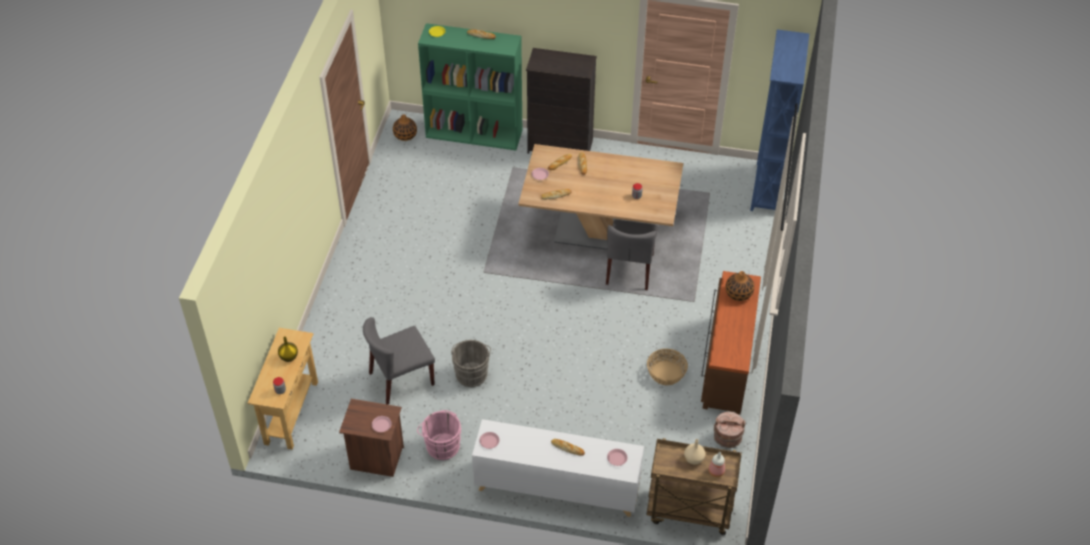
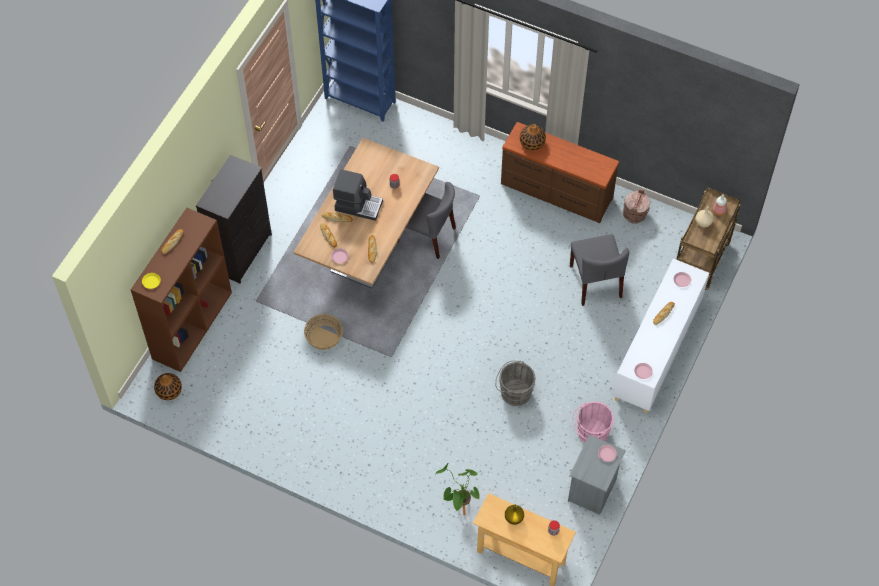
camera: 75 degrees left, 10 degrees up
brown nightstand [339,399,404,477] -> grey nightstand [568,435,626,515]
grey chair [363,317,435,405] -> grey chair moved to [570,234,629,306]
green bookcase [418,23,522,151] -> brown bookcase [131,208,232,372]
basket [647,349,688,385] -> basket moved to [304,314,343,350]
none -> coffee machine [333,169,383,221]
none -> potted plant [436,463,479,515]

